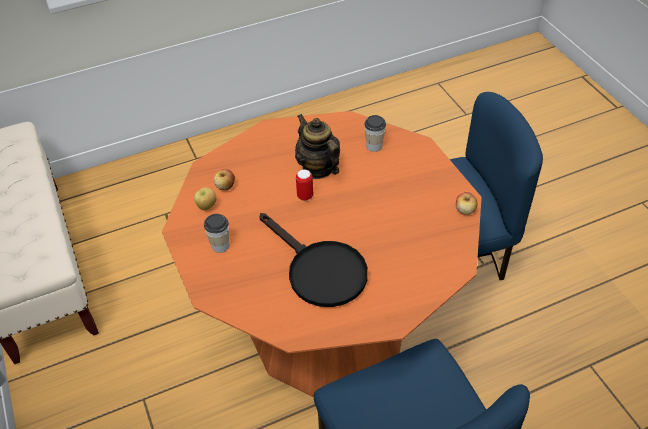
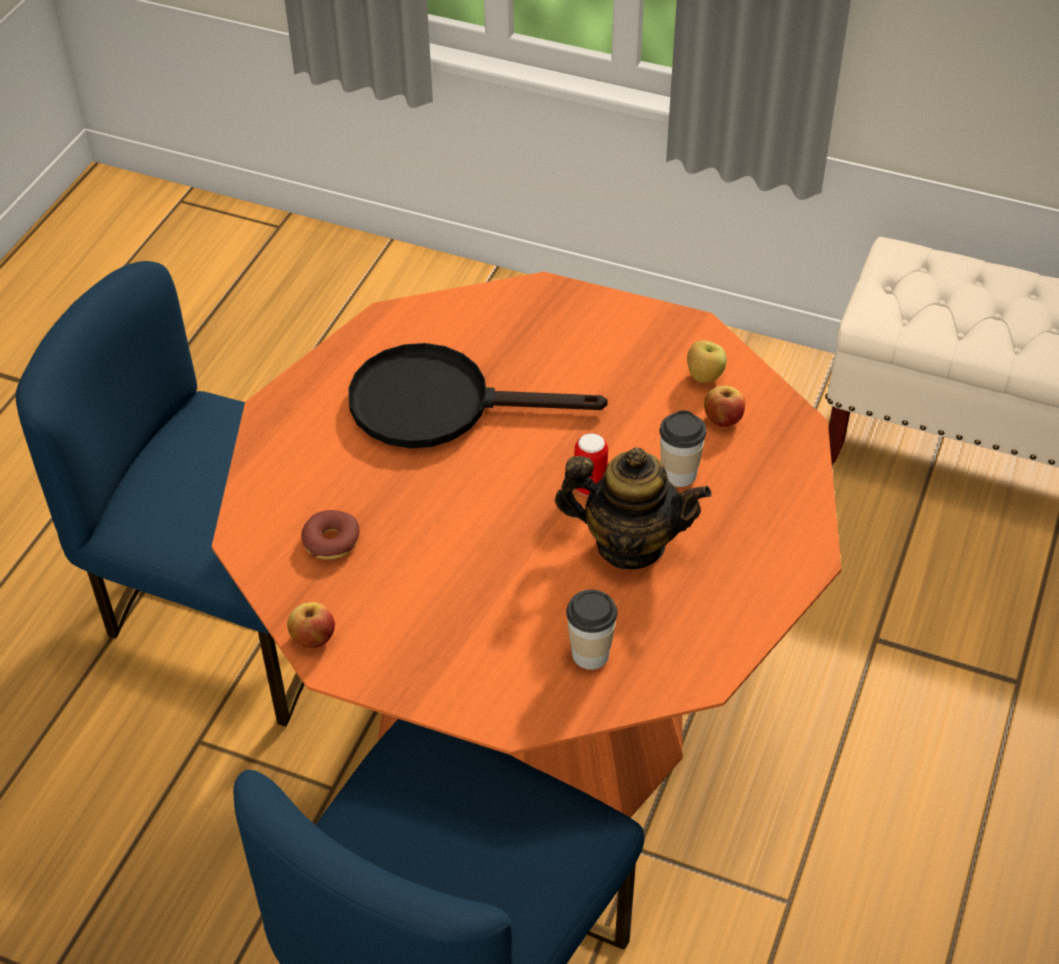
camera: 135 degrees right, 0 degrees up
cup [204,214,230,253] -> cup moved to [660,410,706,487]
none -> donut [301,510,359,559]

